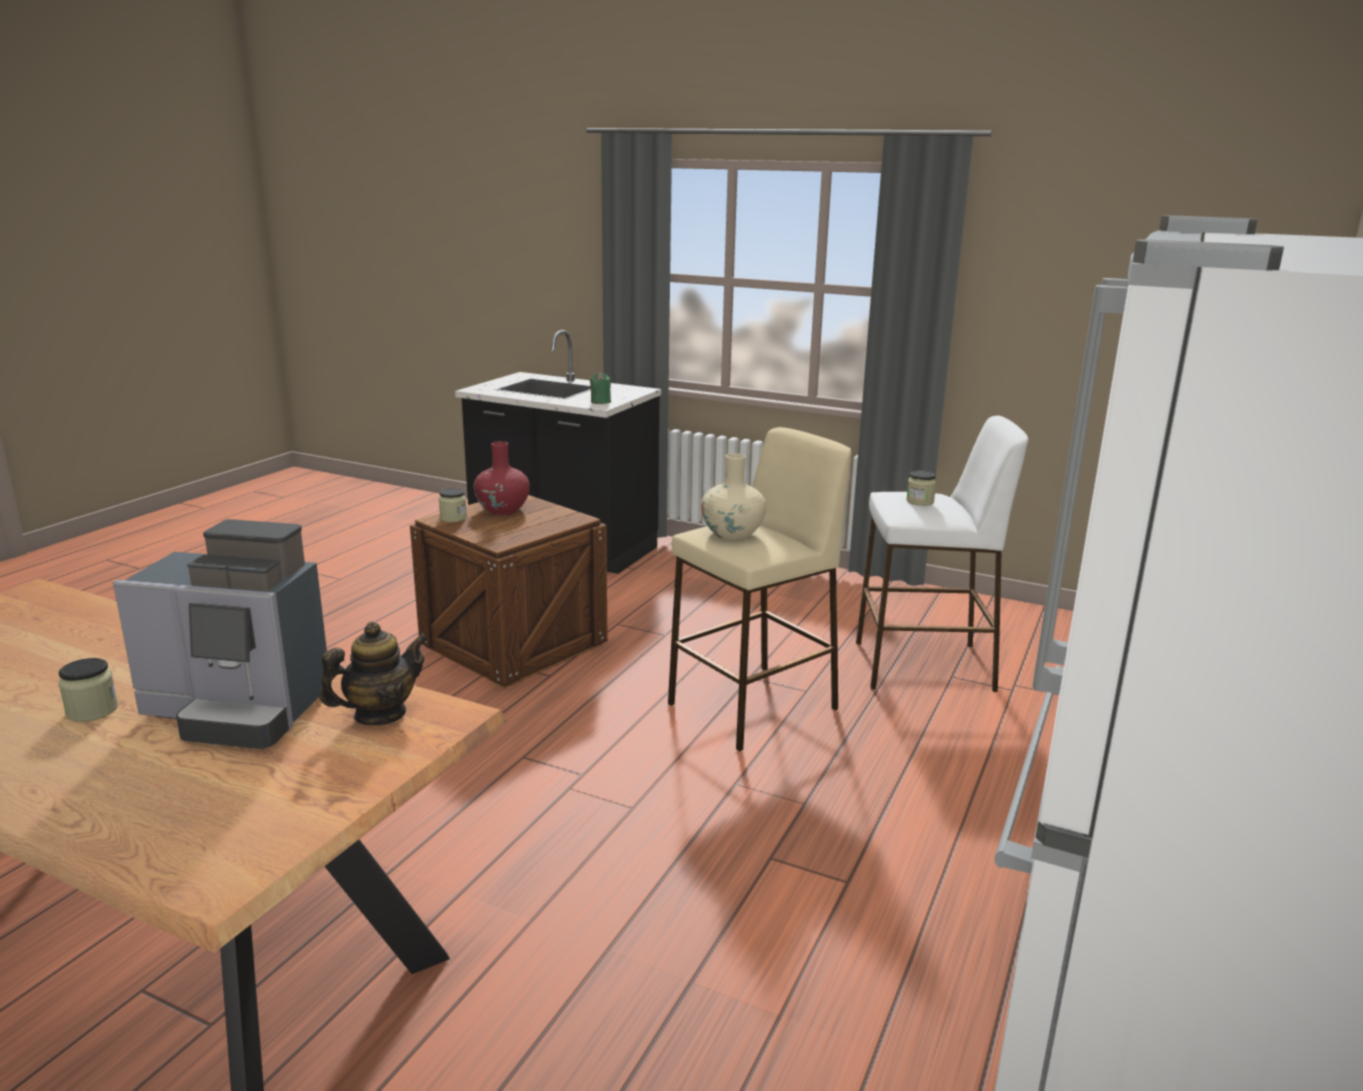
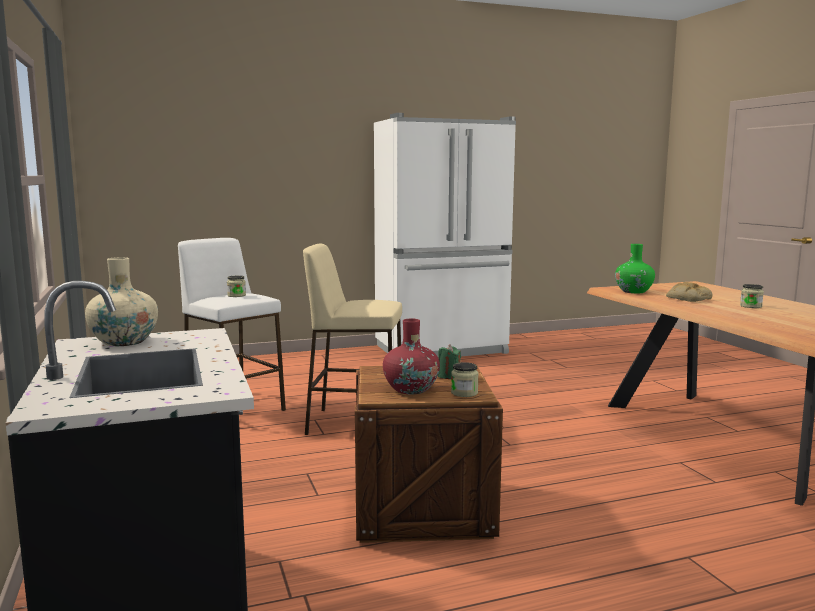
camera: 135 degrees left, 10 degrees down
coffee machine [113,519,327,749] -> bread [666,282,712,302]
teapot [319,621,428,725] -> green vase [615,244,655,293]
green candle [590,372,611,404] -> green candle moved to [438,344,461,379]
beige vase [701,453,766,540] -> beige vase moved to [85,257,158,346]

